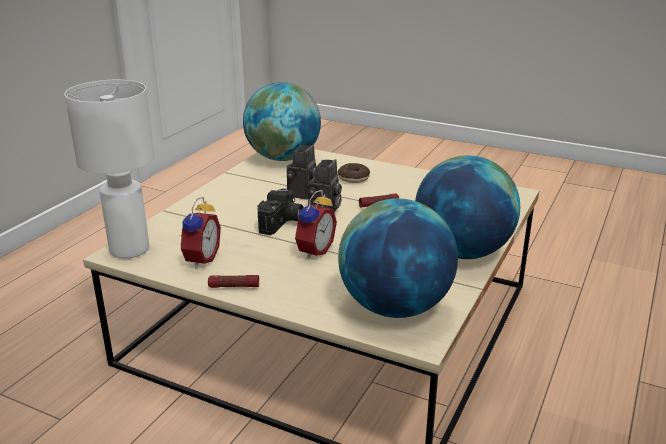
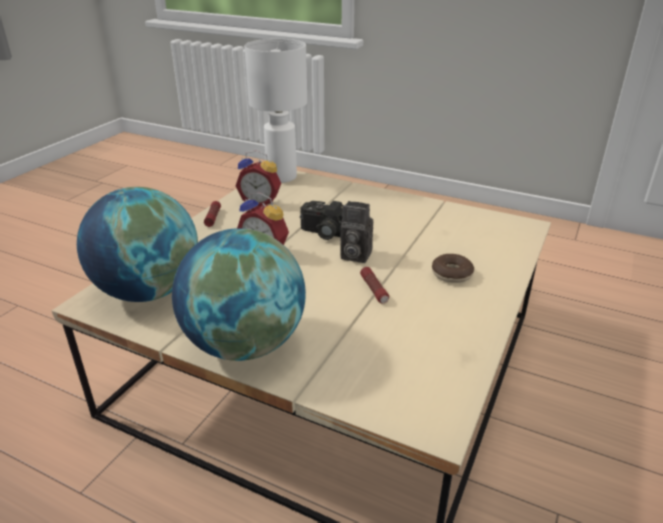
camera: 90 degrees right, 5 degrees up
globe [243,82,321,161] -> none
camera [287,145,316,200] -> none

